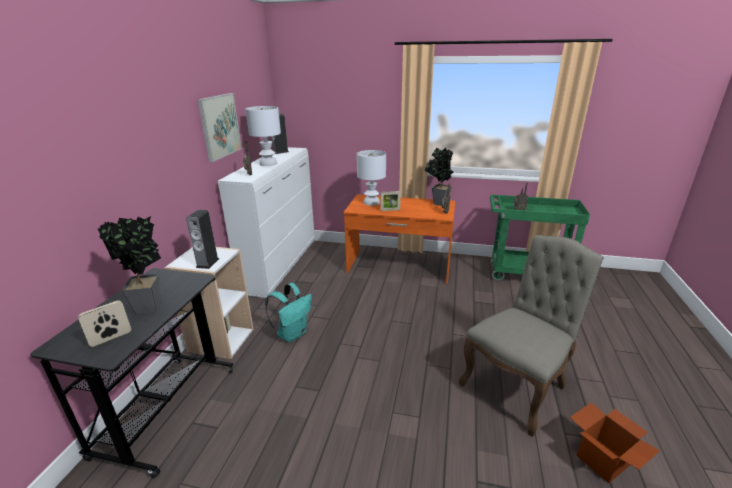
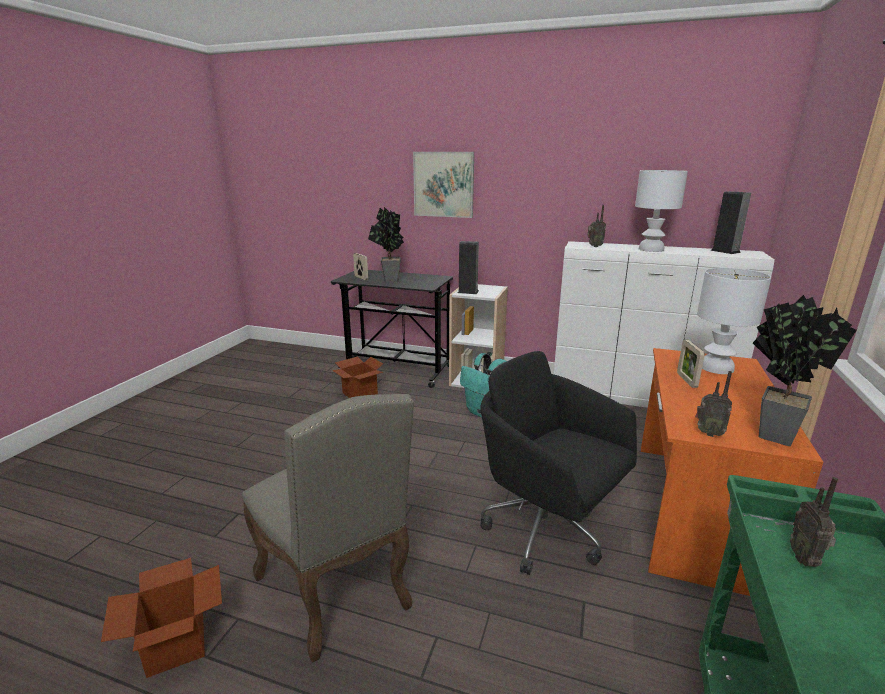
camera: 95 degrees right, 5 degrees down
picture [198,93,242,162] -> picture moved to [413,152,474,218]
none -> cardboard box [332,356,383,398]
none -> black office chair [480,351,637,575]

